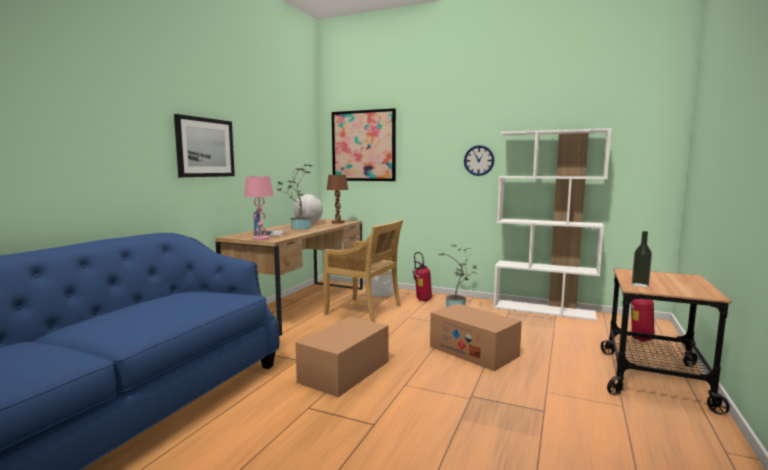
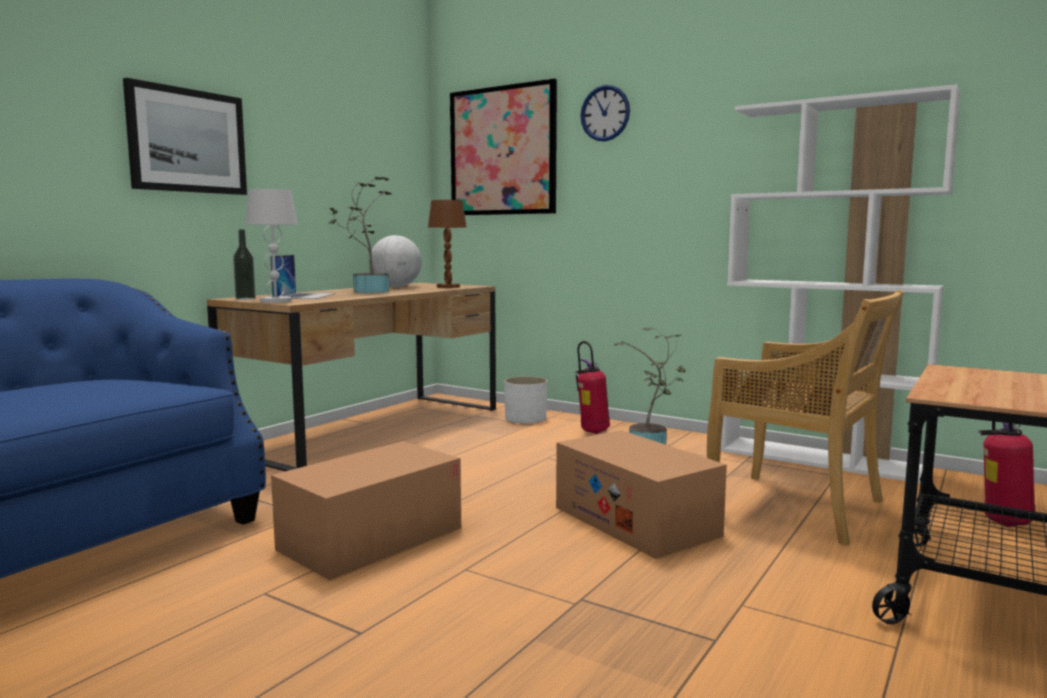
camera: 10 degrees right, 0 degrees up
pink table lamp [244,177,274,240] -> white table lamp [246,189,298,303]
beige chair [323,219,403,322] -> beige chair moved to [707,290,904,546]
wall clock [464,145,494,176] -> wall clock moved to [581,85,630,141]
bottle [632,231,652,287] -> bottle moved to [233,229,256,300]

